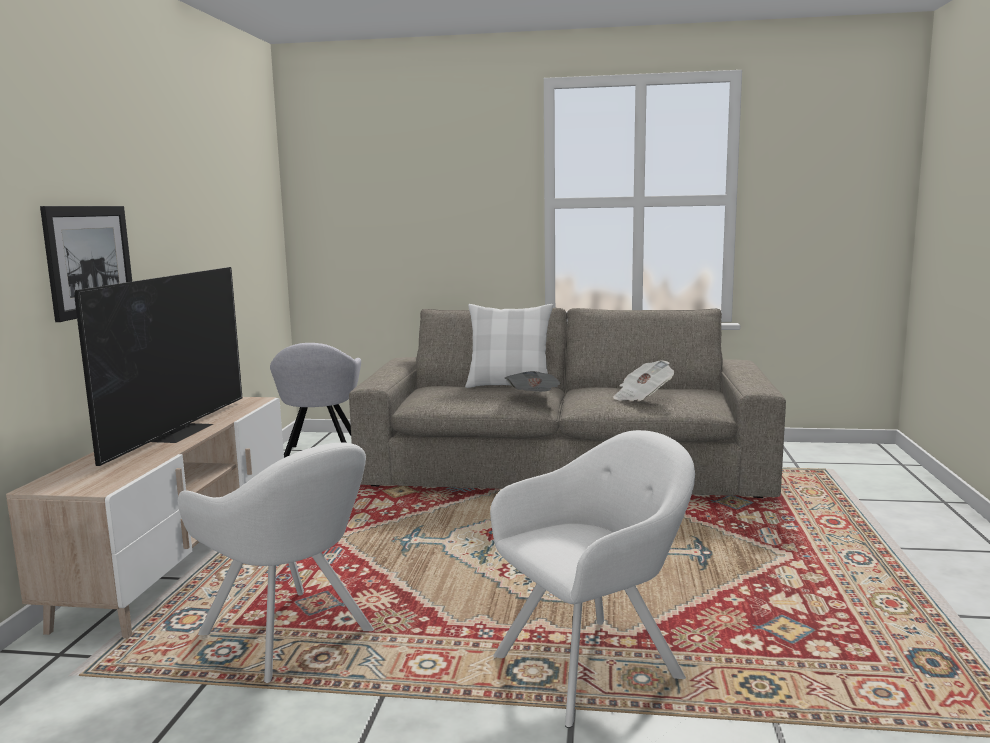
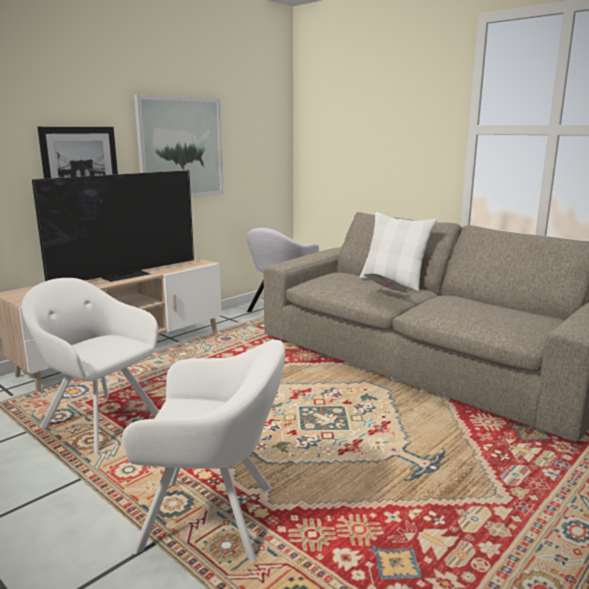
camera: 35 degrees right, 5 degrees up
white armchair [178,443,374,683] -> white armchair turned 135 degrees clockwise [22,278,159,454]
newspaper [613,360,674,401] -> none
none -> picture [134,95,224,198]

